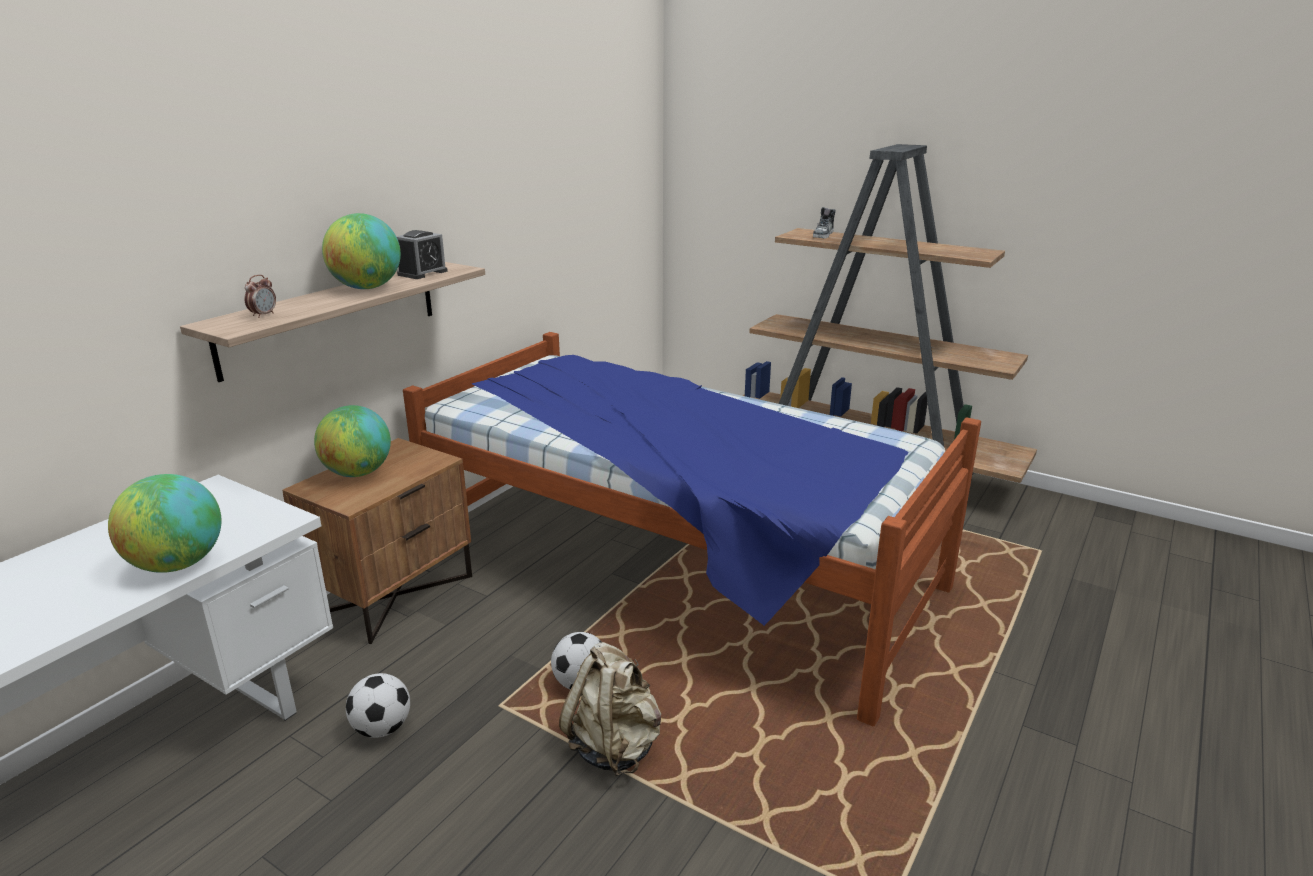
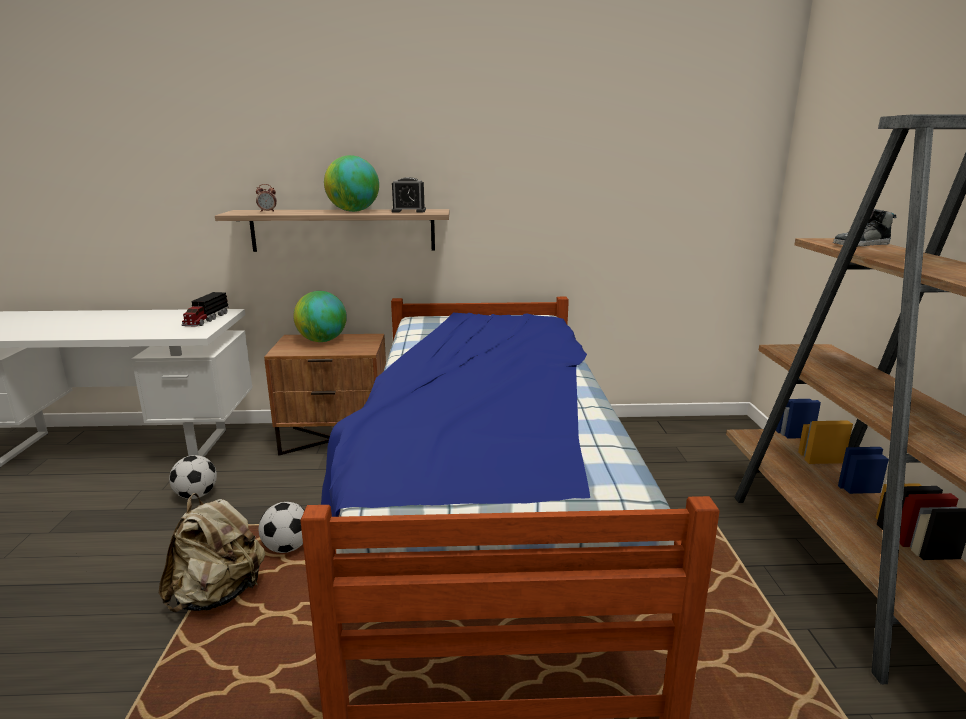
camera: 55 degrees right, 5 degrees down
globe [108,474,221,573] -> none
none -> toy truck [182,292,229,327]

